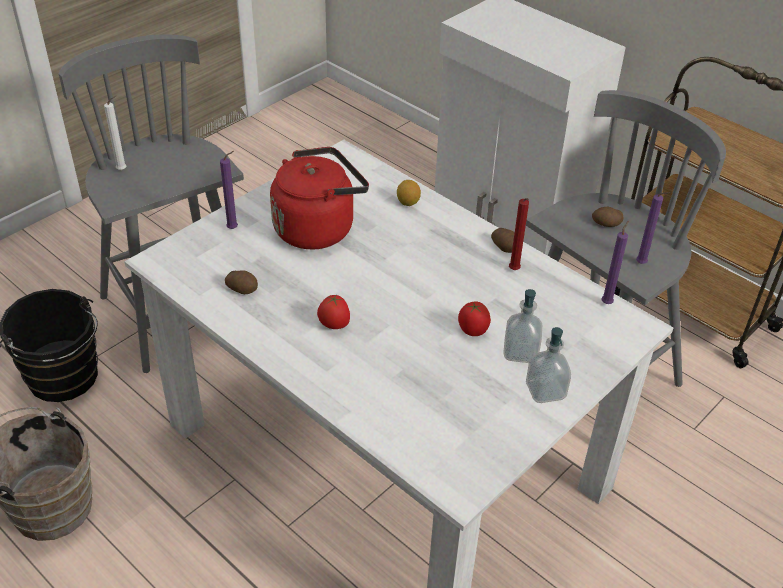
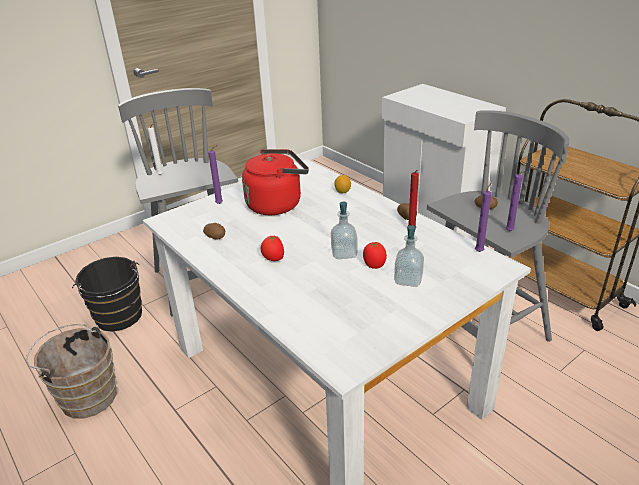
camera: 10 degrees right, 10 degrees down
soap dispenser [526,327,571,403] -> soap dispenser moved to [331,202,357,259]

